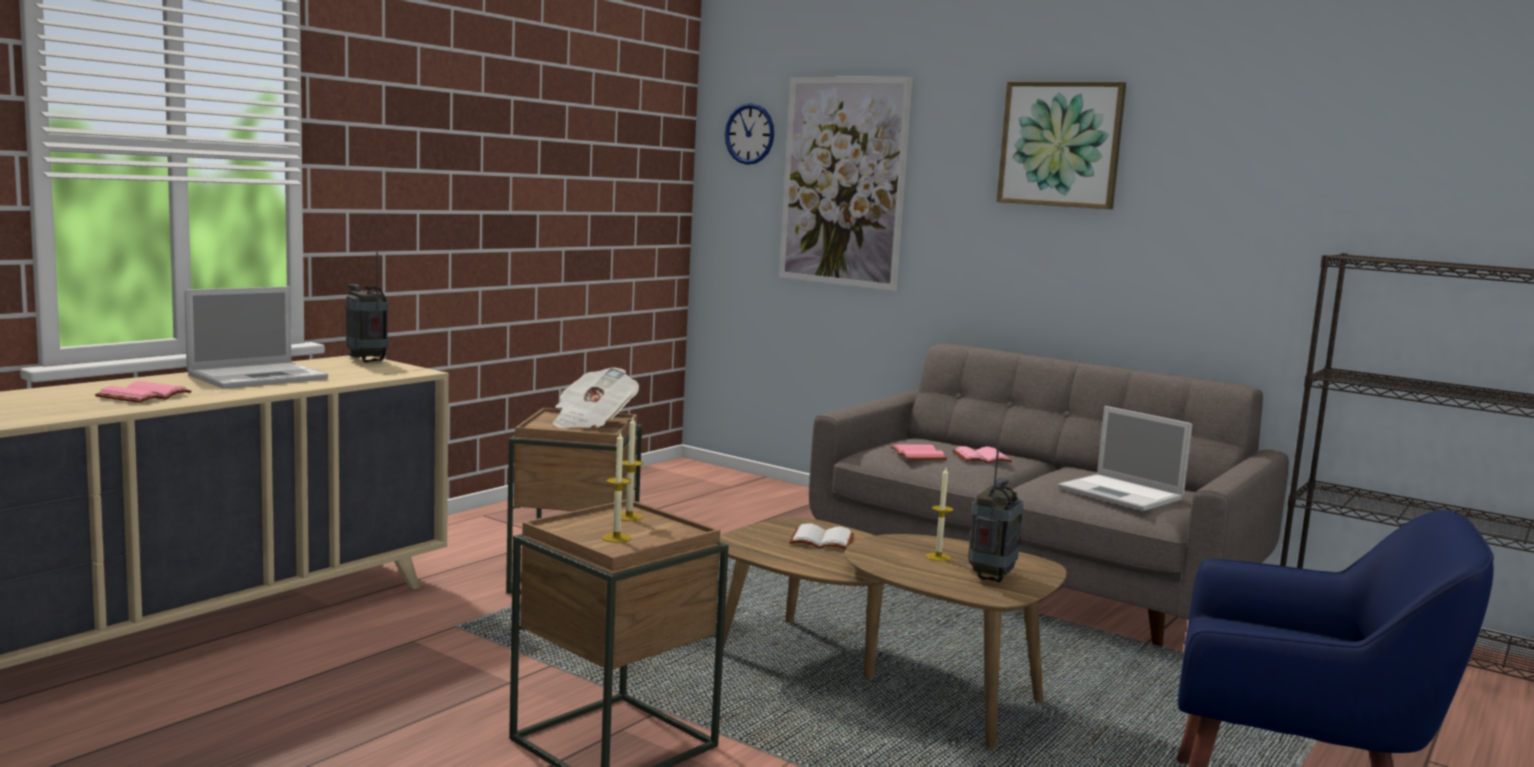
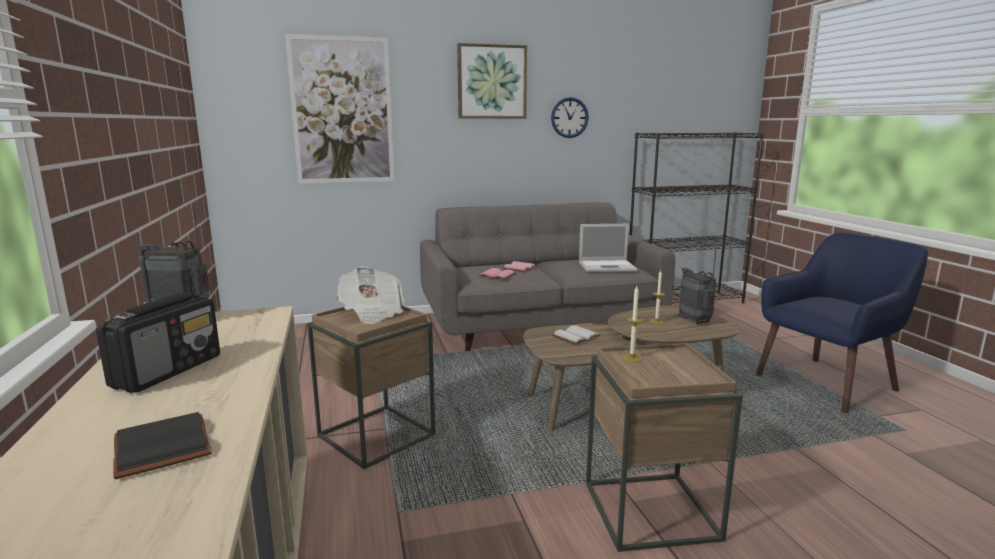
camera: 50 degrees left, 5 degrees up
pink book [95,381,191,403] -> black book [113,412,212,479]
laptop [184,286,328,389] -> radio [96,292,220,393]
candle [602,431,631,543] -> none
wall clock [725,103,774,165] -> wall clock moved to [551,97,589,138]

